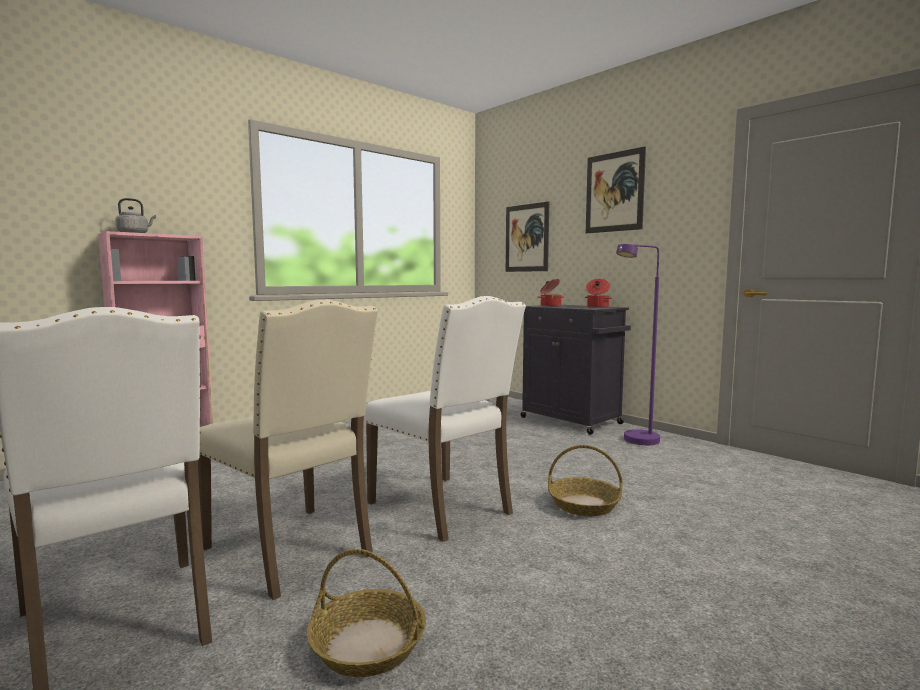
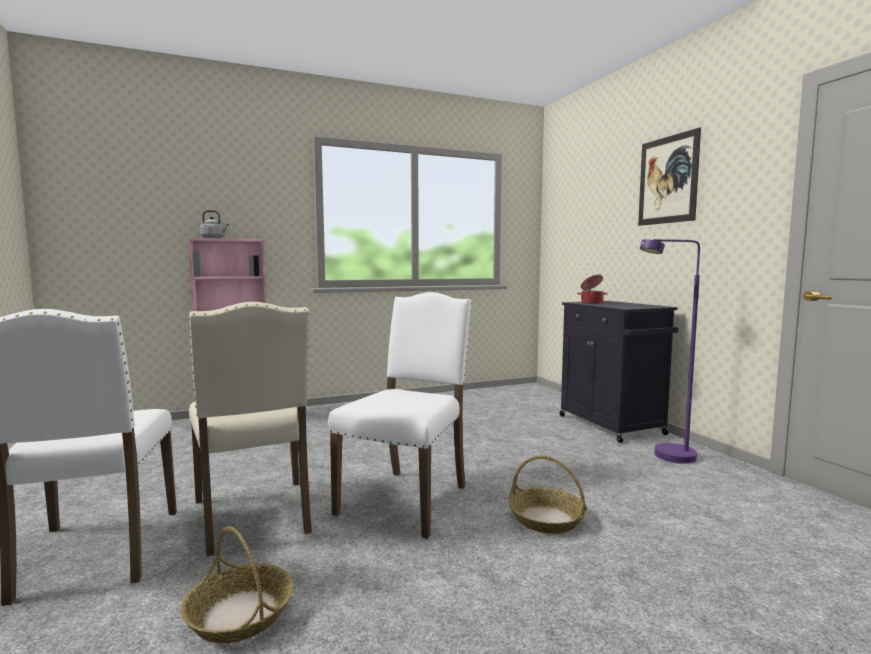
camera: 20 degrees right, 0 degrees up
white chair [365,296,526,542] -> white chair turned 135 degrees counterclockwise [328,292,472,539]
picture [506,201,549,272] -> none
cooking pot [585,279,612,308] -> none

